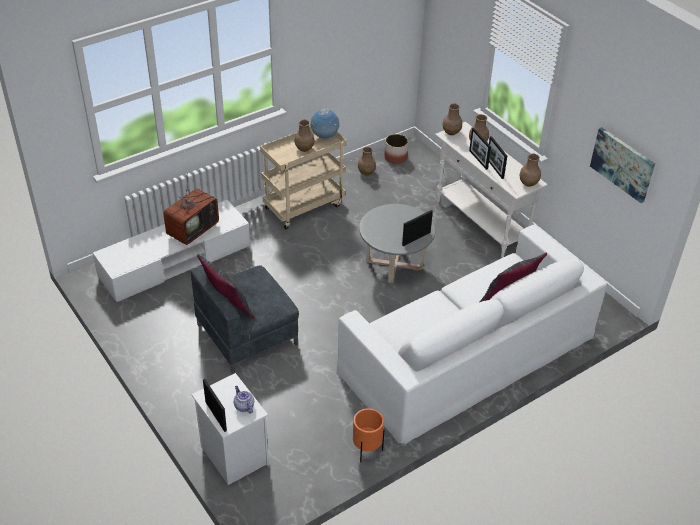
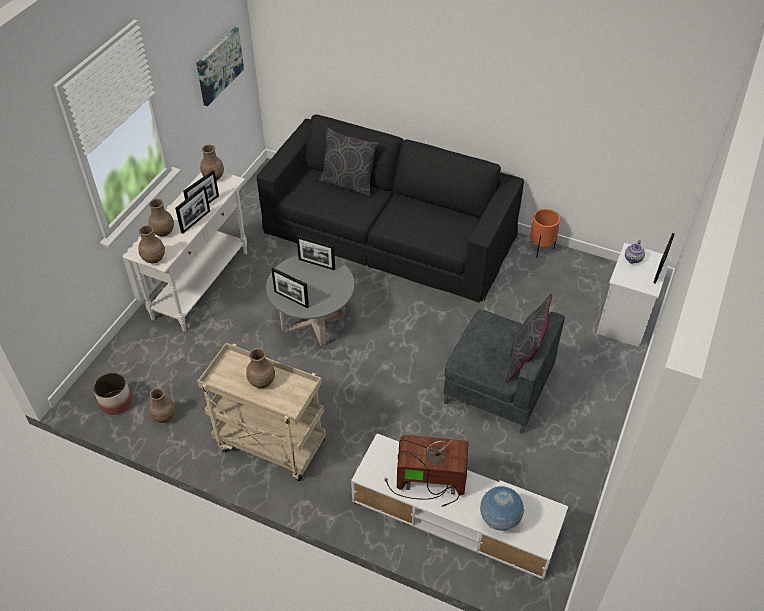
camera: 120 degrees left, 5 degrees up
globe [311,109,340,139] -> globe moved to [480,486,524,531]
white sofa [337,225,607,445] -> black sofa [257,114,524,303]
none -> picture frame [271,268,309,308]

